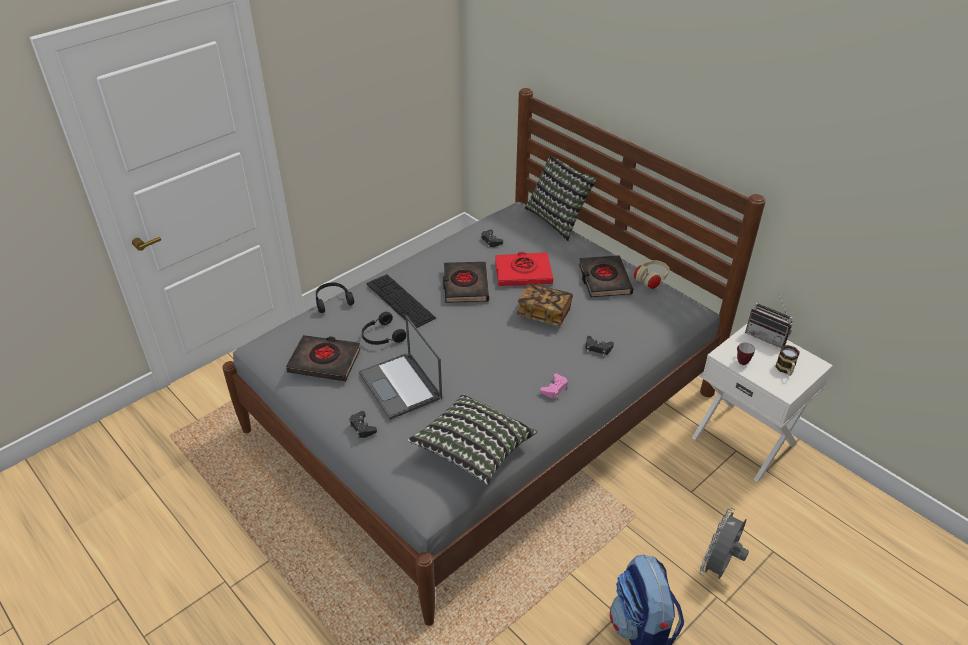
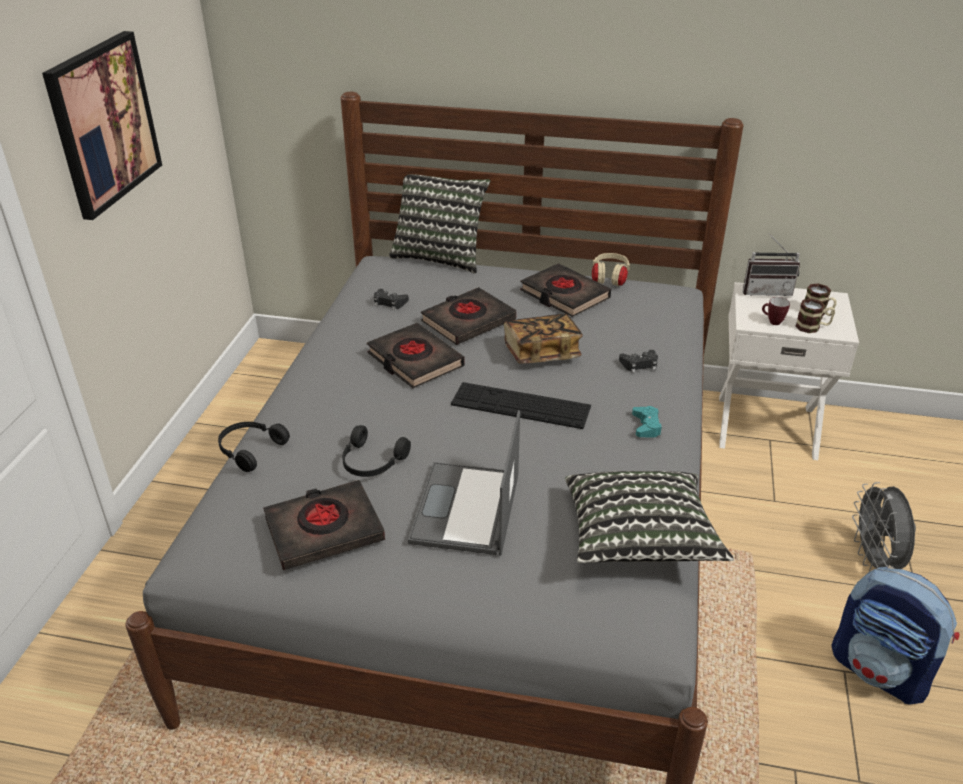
camera: 35 degrees left, 5 degrees down
black game controller [349,411,377,438] -> none
laptop [359,315,442,420] -> laptop turned 75 degrees clockwise [408,410,520,556]
keyboard [366,274,436,328] -> keyboard moved to [451,382,591,429]
red book [495,252,553,286] -> black book [421,287,516,345]
pink game controller [540,374,568,399] -> turquoise game controller [632,406,662,438]
none -> picture [42,31,162,220]
none -> mug [796,299,835,333]

